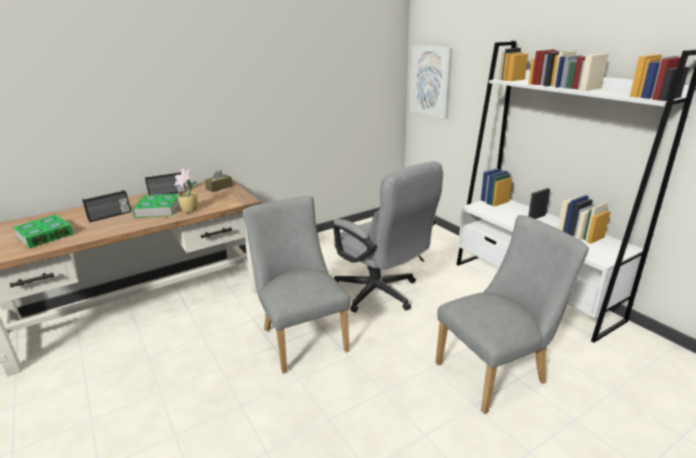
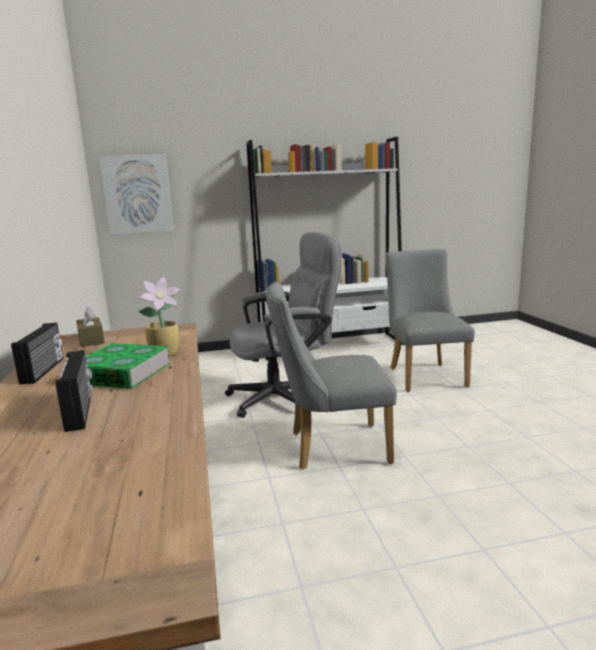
camera: 70 degrees left, 10 degrees down
book [12,215,74,249] -> none

